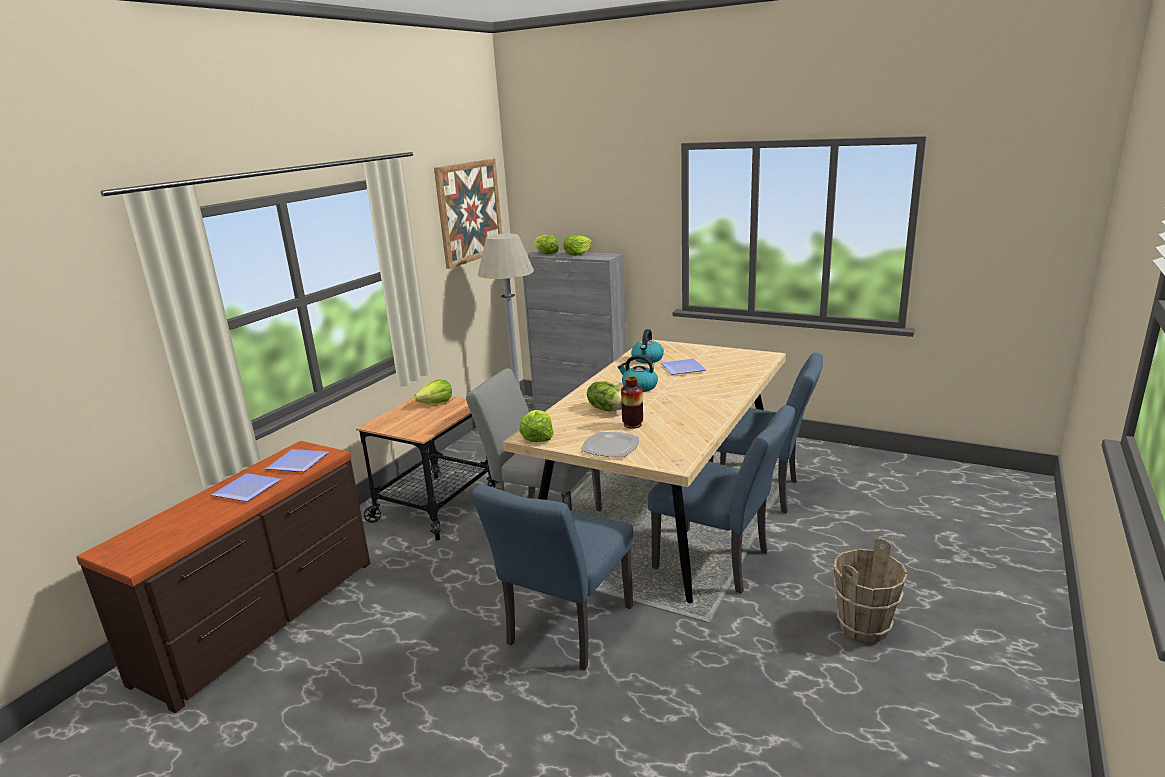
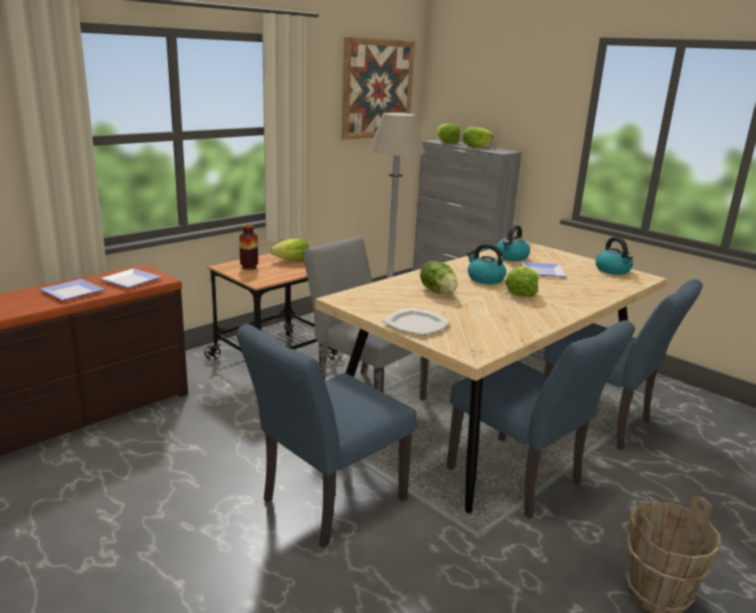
camera: 15 degrees right, 0 degrees up
lettuce [519,410,554,442] -> lettuce moved to [505,267,538,297]
vase [621,376,643,429] -> vase moved to [239,225,258,270]
none -> kettle [596,237,633,275]

